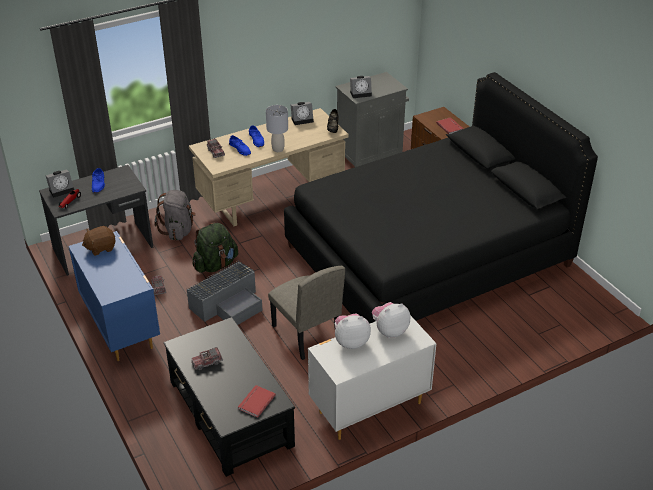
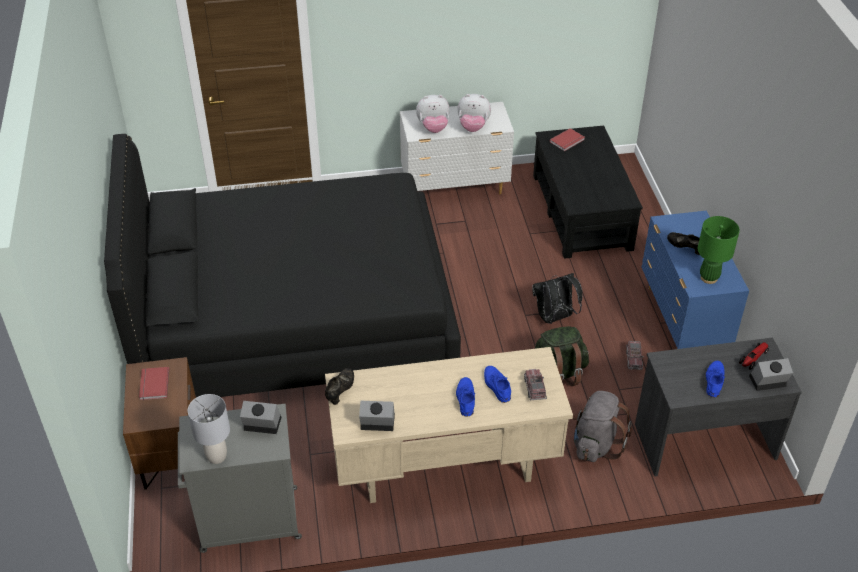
camera: 160 degrees left, 5 degrees up
brown plush toy [82,226,116,256] -> green table lamp [698,216,740,284]
grey storage box [186,261,262,325] -> black backpack [532,273,582,324]
toy truck [191,347,223,370] -> none
grey table lamp [266,105,288,152] -> grey table lamp moved to [188,394,230,464]
beige chair [268,266,345,360] -> none
none -> black shoe [667,232,700,255]

